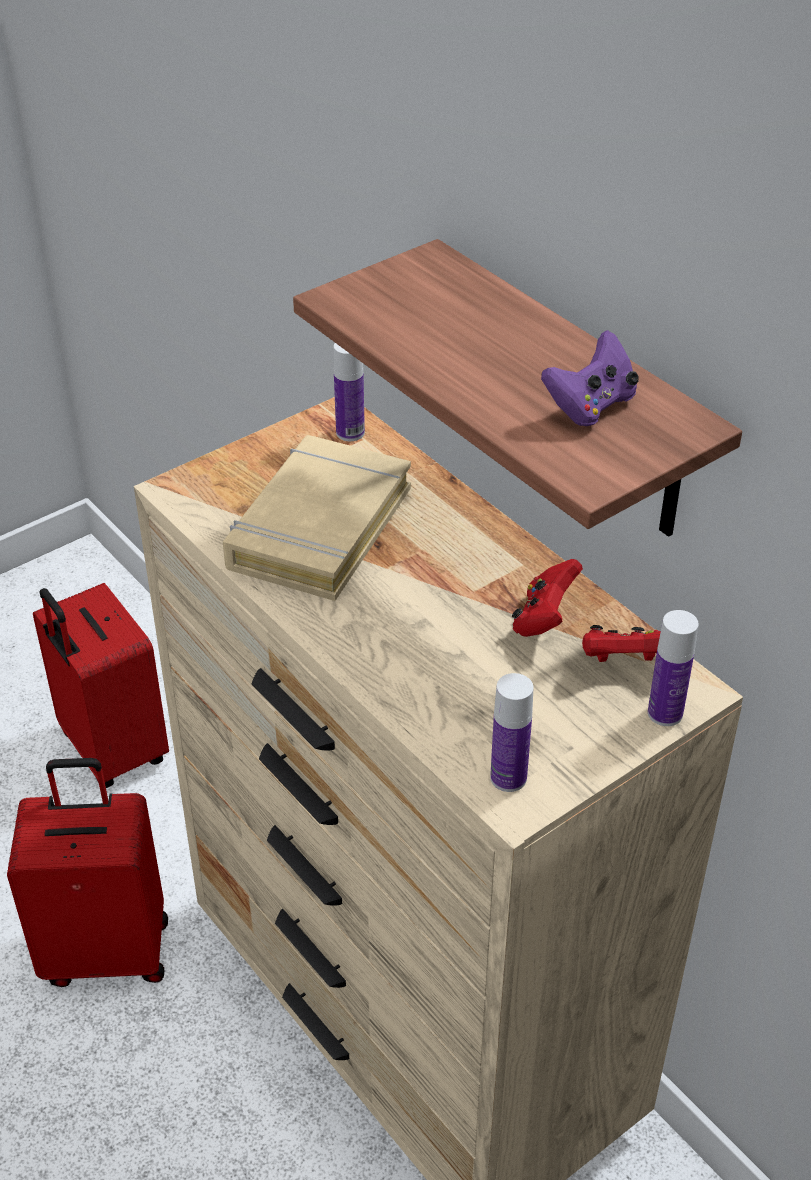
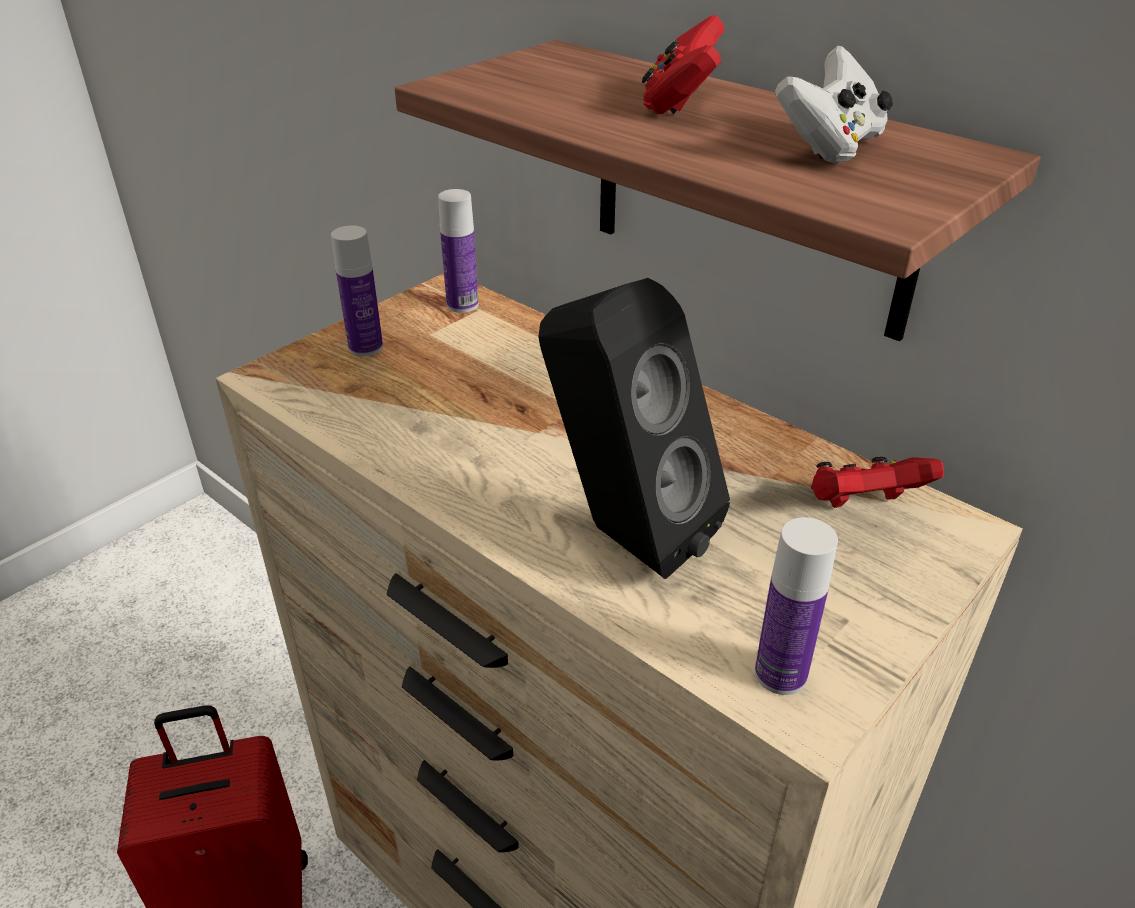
camera: 10 degrees left, 5 degrees down
red suitcase [33,583,169,788] -> none
beige book [223,435,411,601] -> none
red game controller [512,559,583,637] -> red game controller moved to [642,15,724,115]
purple game controller [541,330,639,426] -> white game controller [775,46,893,163]
bottle [648,610,699,726] -> bottle moved to [331,225,383,357]
none -> black speaker [538,278,730,579]

